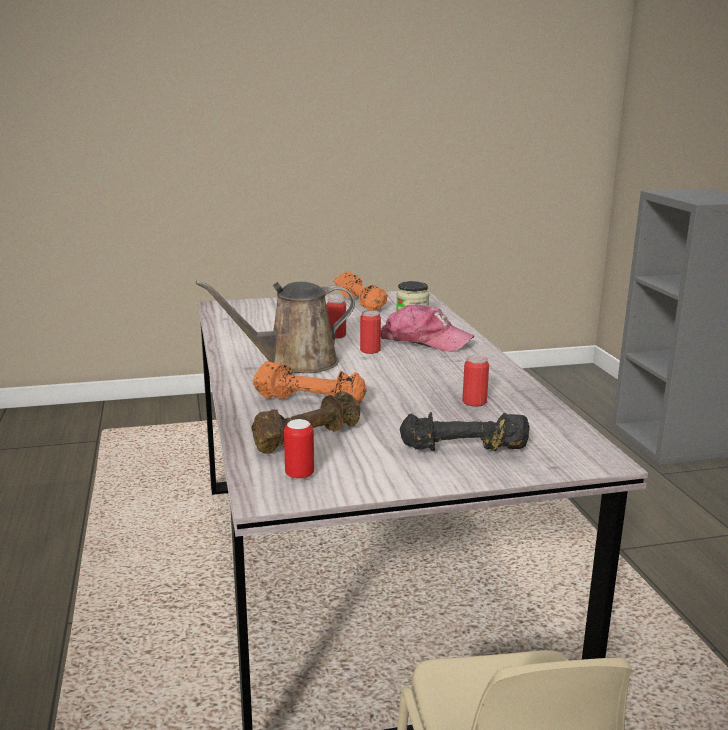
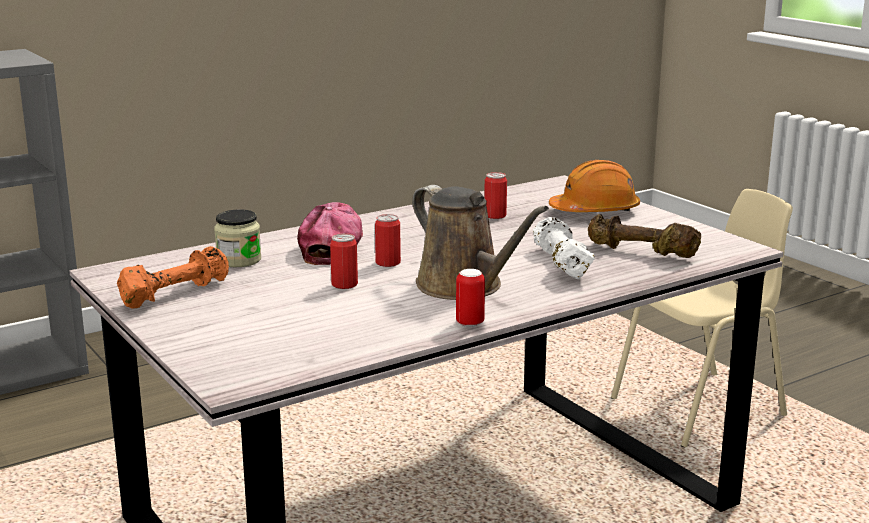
camera: 110 degrees left, 0 degrees up
orange dumbbell [253,361,367,404] -> white dumbbell [533,217,595,279]
can [284,419,314,480] -> can moved to [456,269,485,327]
black dumbbell [399,412,530,451] -> orange hard hat [549,160,640,212]

